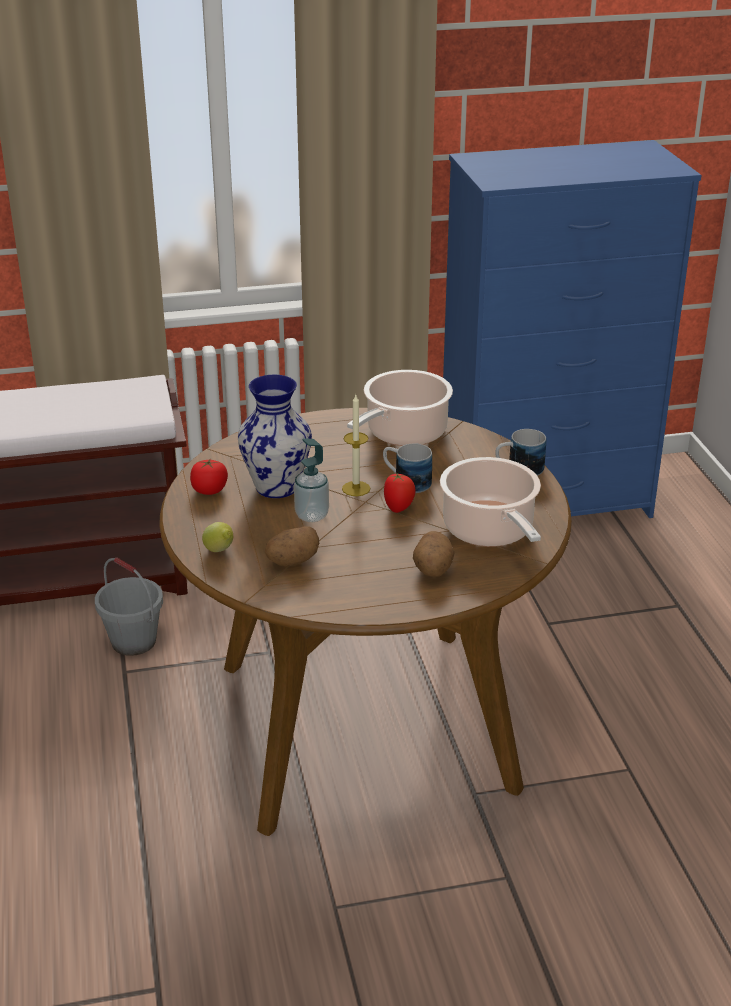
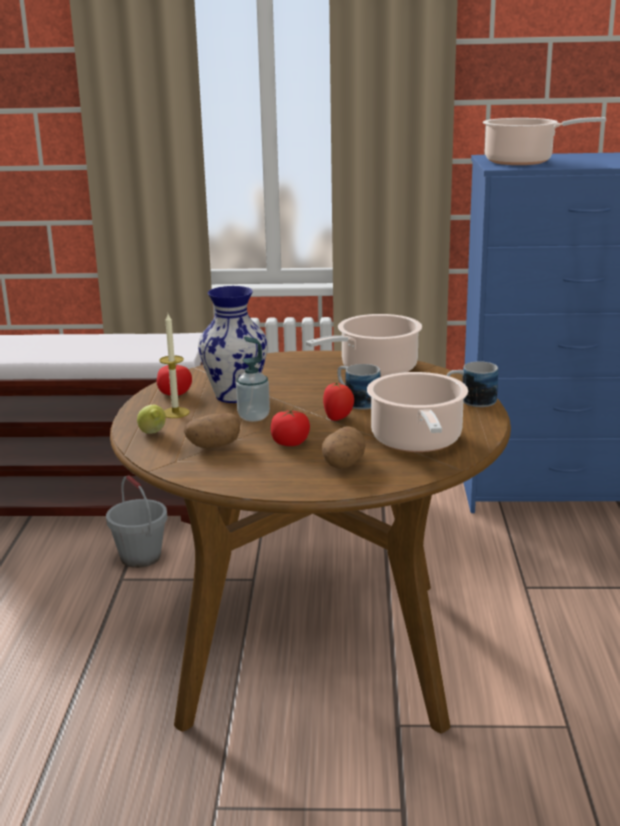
camera: 15 degrees right, 10 degrees down
candle [342,395,370,496] -> candle moved to [159,314,190,418]
none -> tomato [271,409,310,446]
none -> cooking pot [483,117,606,165]

